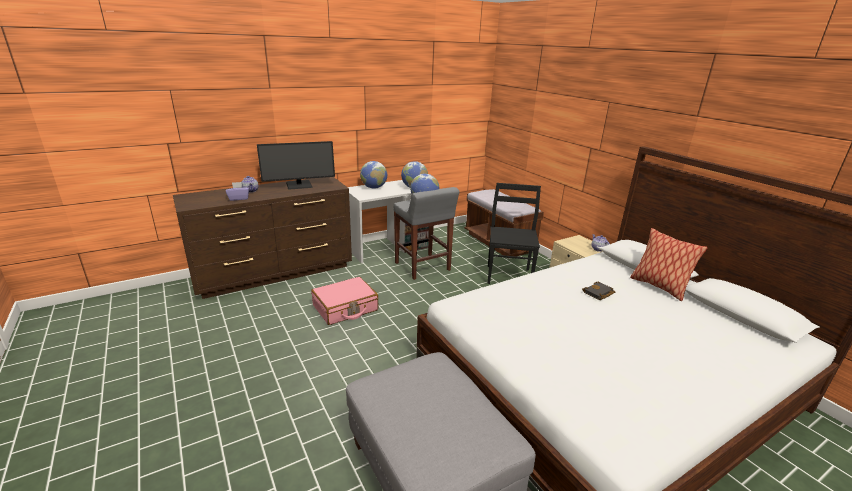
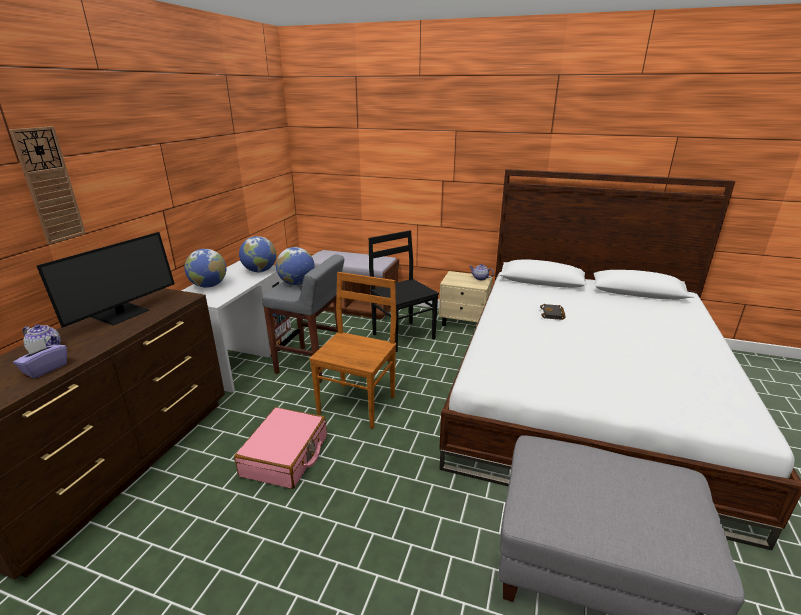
camera: 40 degrees left, 0 degrees up
pillow [630,228,708,301] -> none
none -> wall clock [9,126,86,244]
none -> brown chair [309,272,396,429]

